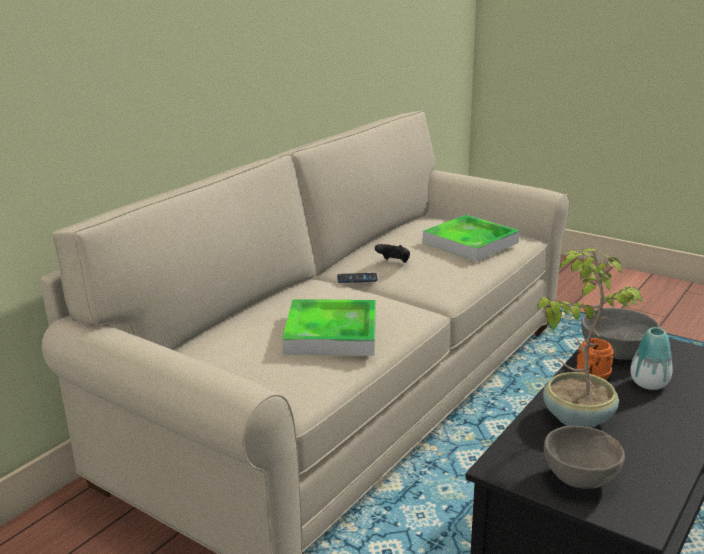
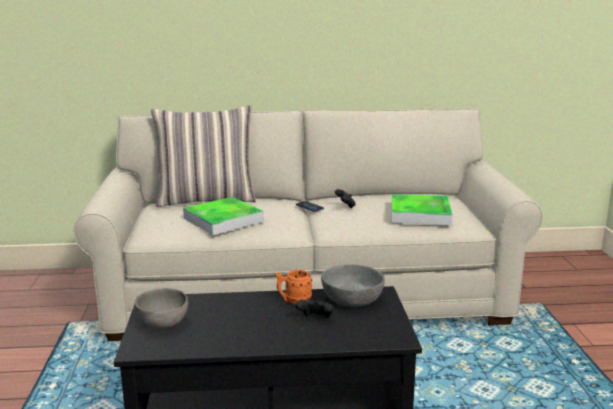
camera: 50 degrees right, 5 degrees down
potted plant [537,248,644,428] -> none
vase [630,327,673,390] -> black game controller [295,300,334,318]
none -> pillow [151,106,256,207]

